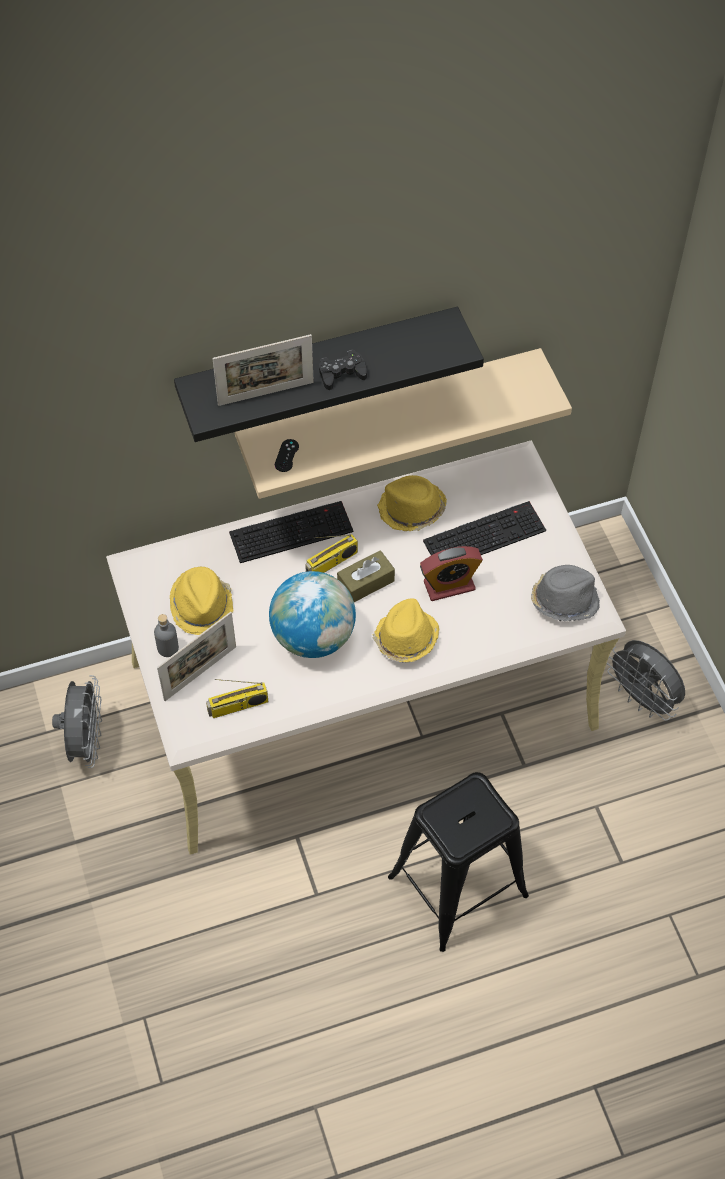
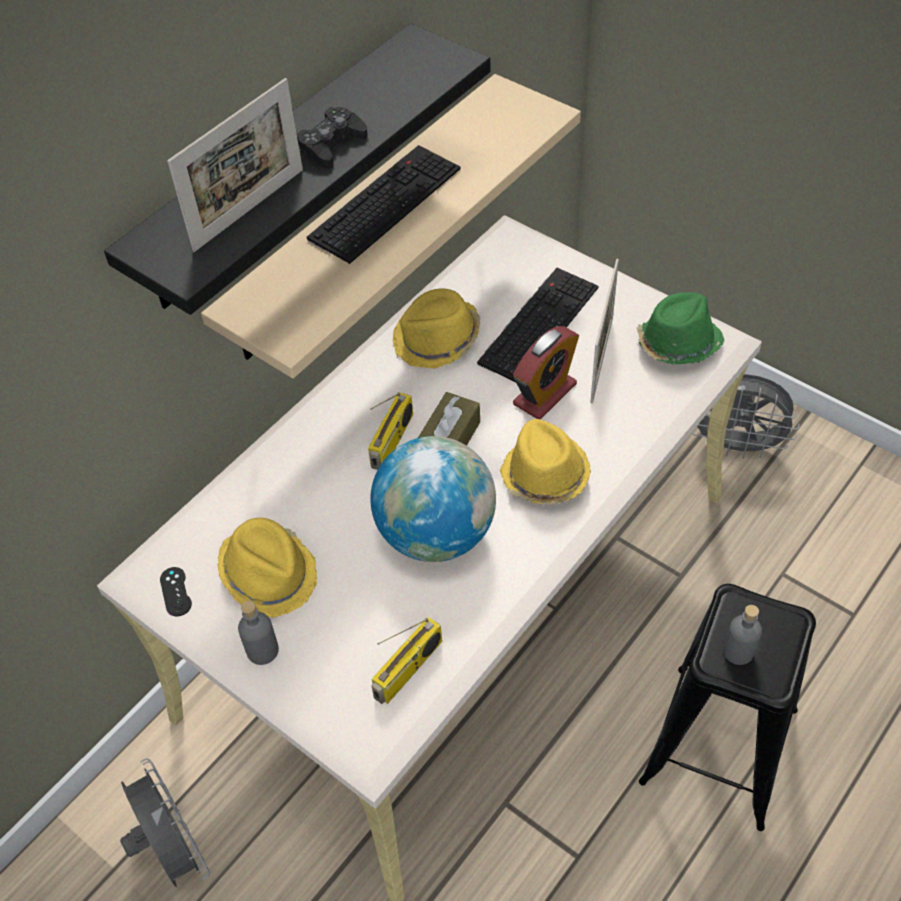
camera: 30 degrees left, 5 degrees down
picture frame [157,612,236,701] -> picture frame moved to [590,259,619,403]
keyboard [229,501,353,563] -> keyboard moved to [307,145,461,264]
black game controller [275,439,299,472] -> black game controller moved to [160,567,192,616]
grey hat [531,565,600,621] -> green hat [637,292,724,365]
none -> grey bottle [723,605,762,665]

